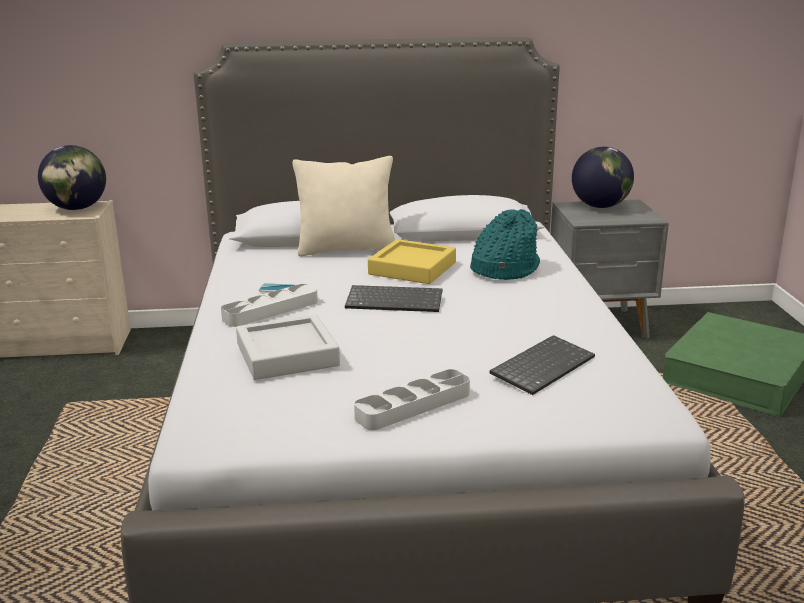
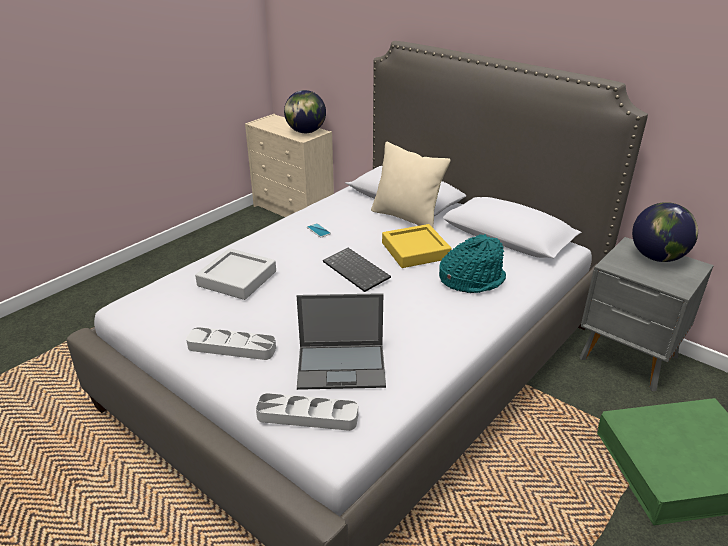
camera: 45 degrees right, 10 degrees up
grey tray [221,284,318,327] -> grey tray moved to [256,393,358,431]
keyboard [489,335,595,395] -> laptop [297,293,386,390]

